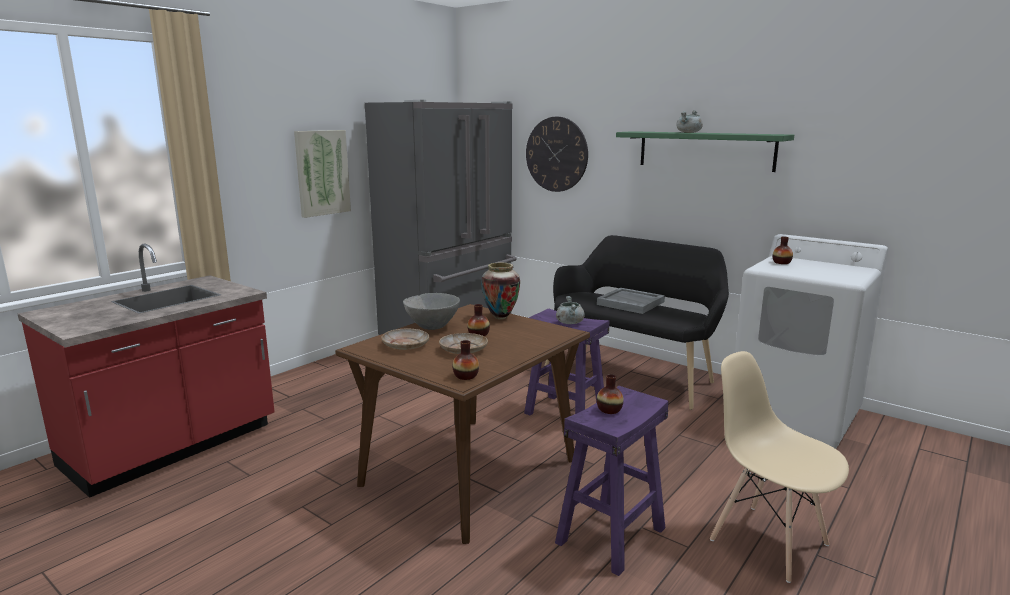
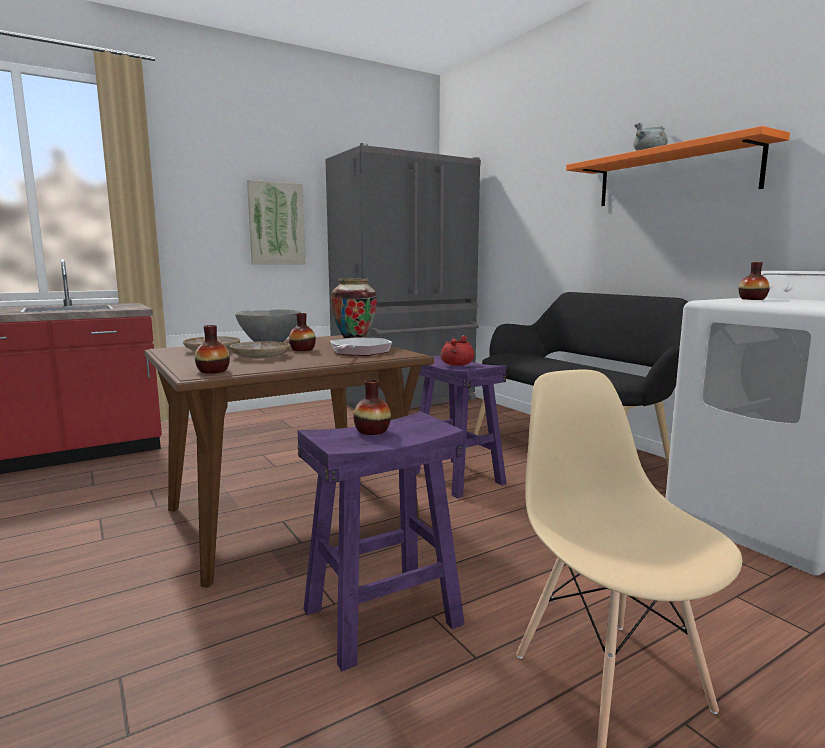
camera: 20 degrees right, 5 degrees down
wall clock [526,117,588,192] -> none
grey cooking pot [556,296,585,324] -> red cooking pot [441,335,475,366]
grey tray [597,288,665,314] -> none
green shelf [616,131,794,172] -> orange shelf [566,126,790,206]
none -> frying pan [330,338,392,356]

